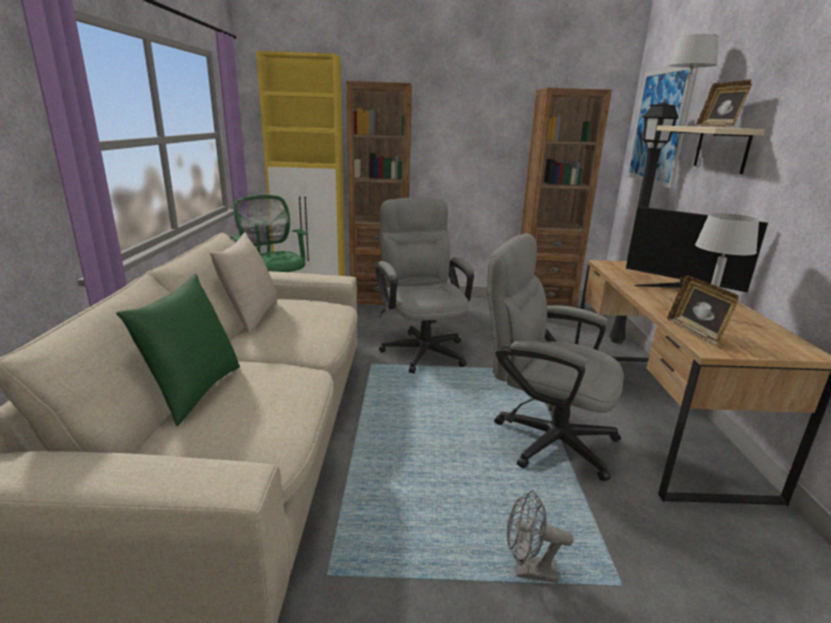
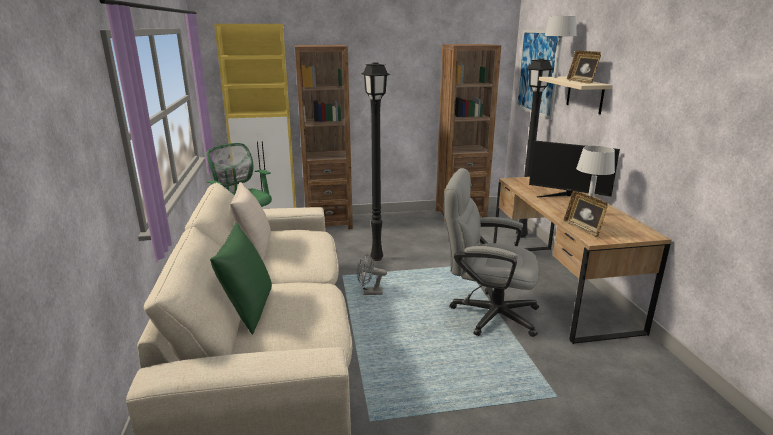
camera: 10 degrees left, 0 degrees up
grey office chair [375,197,474,373] -> black floor lamp [361,62,390,261]
grey fan [507,490,574,583] -> grey fan moved to [357,254,387,295]

